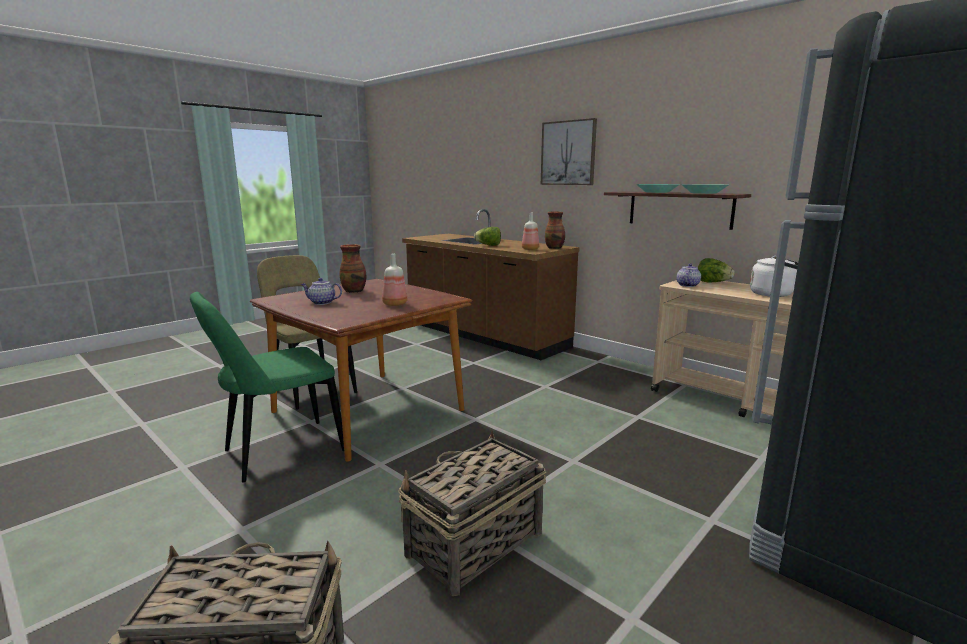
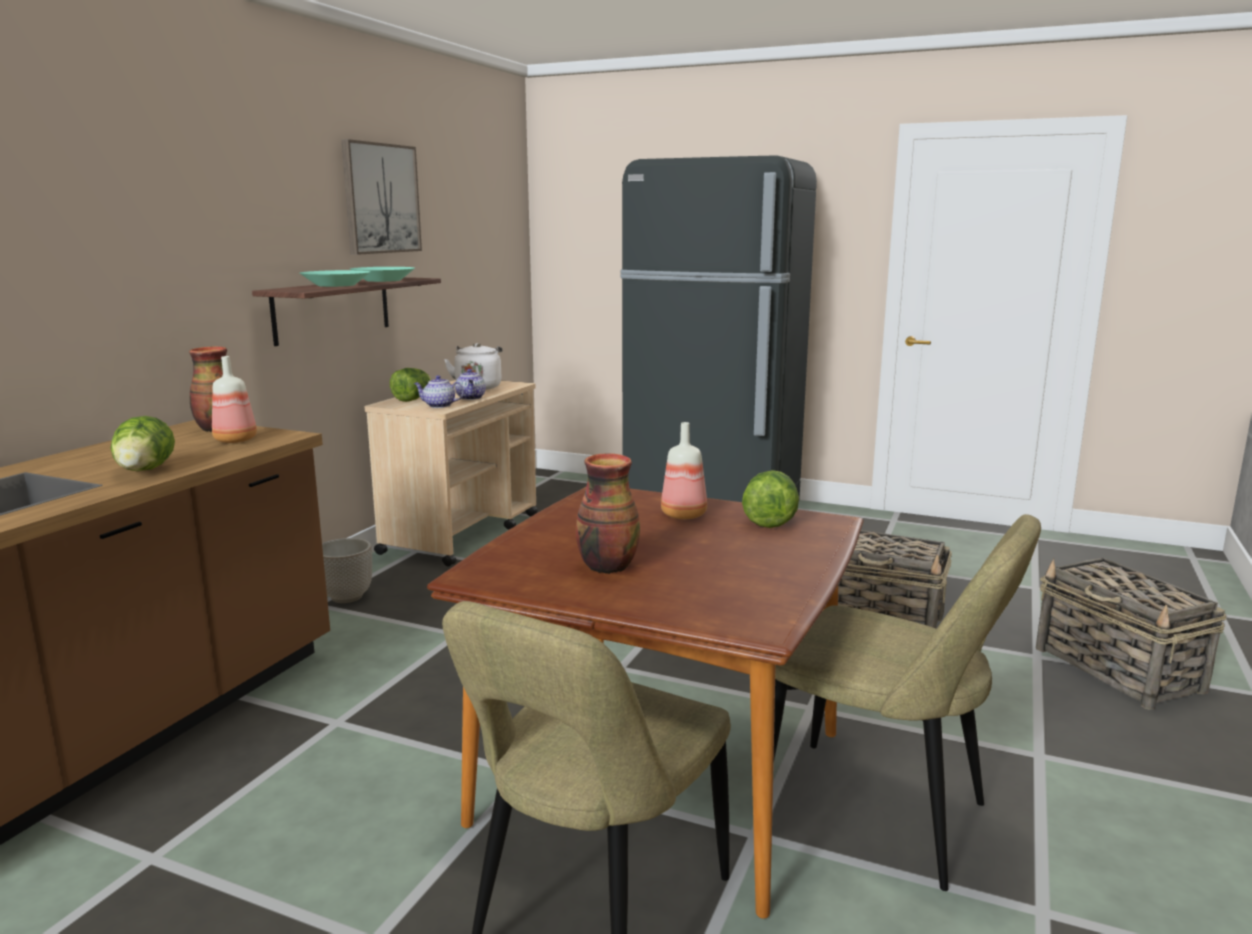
camera: 110 degrees left, 0 degrees up
green chair [190,292,344,483] -> beige chair [774,514,1041,891]
teapot [301,278,342,305] -> teapot moved to [455,369,486,400]
picture [541,118,597,185] -> picture moved to [342,139,422,255]
none -> planter [322,538,372,603]
none -> lettuce [742,470,799,528]

